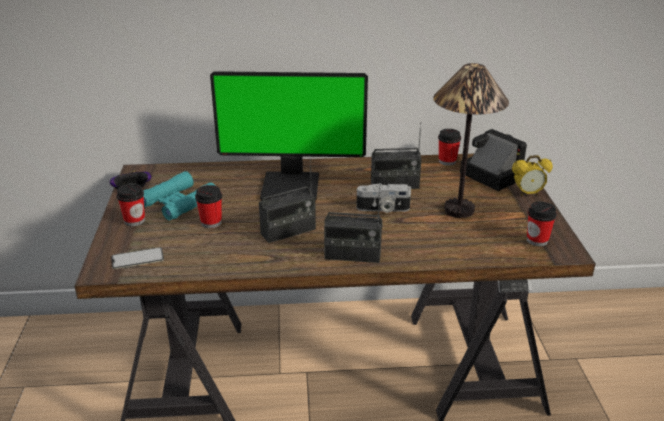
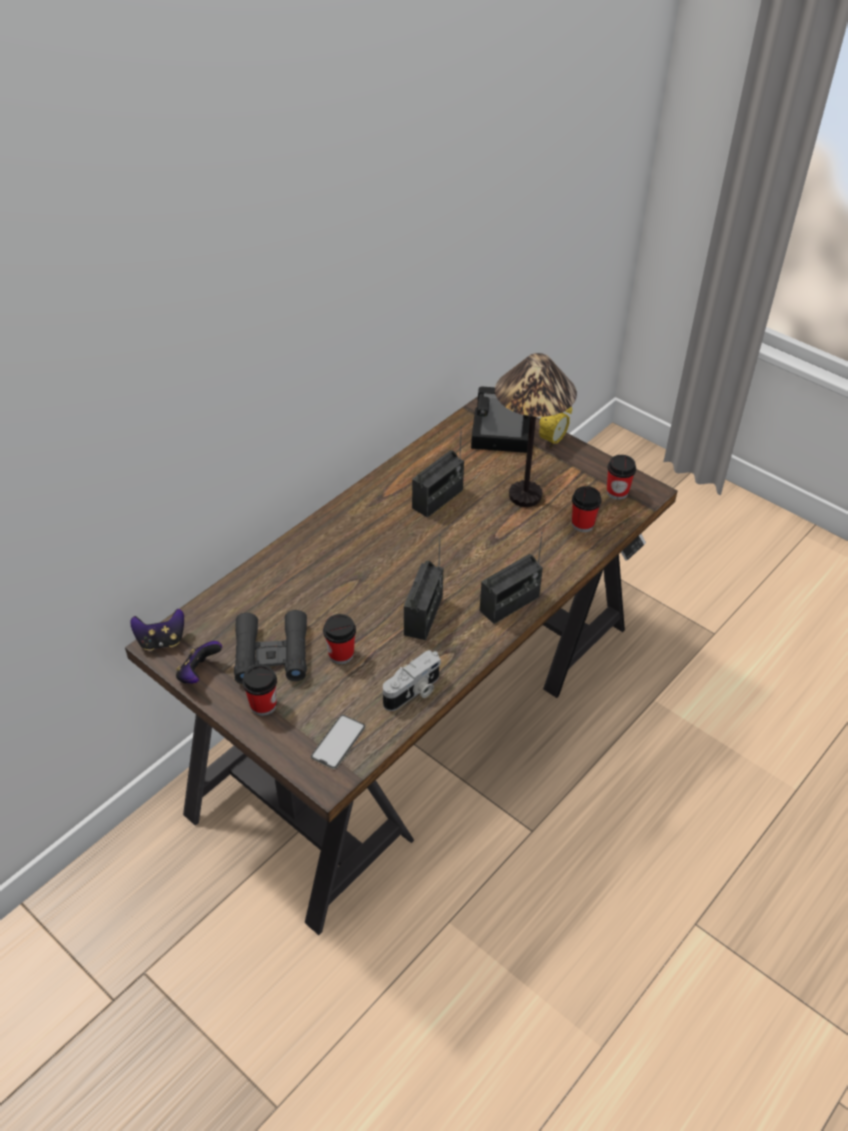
camera: 45 degrees left, 15 degrees up
turquoise binoculars [143,171,215,220] -> black binoculars [234,610,307,684]
monitor [210,71,368,201] -> none
camera [357,183,411,213] -> camera moved to [383,650,441,711]
cup [438,129,461,166] -> cup moved to [572,486,602,532]
none -> game controller [130,609,184,651]

